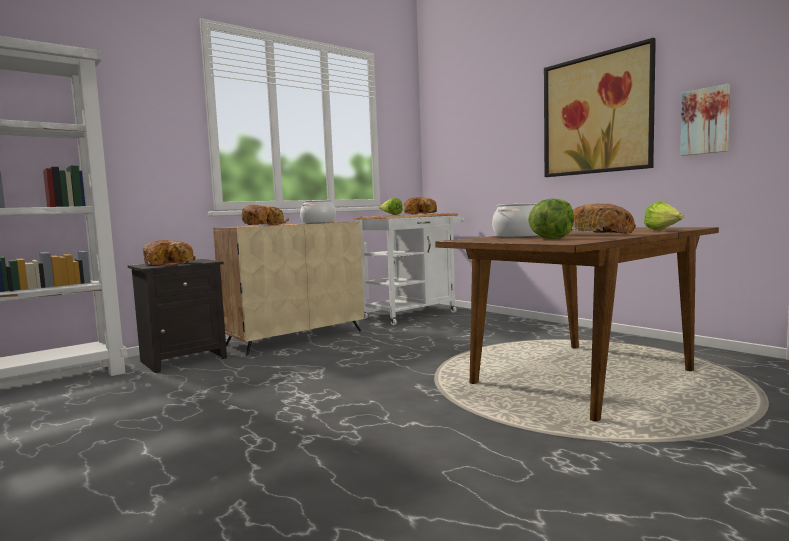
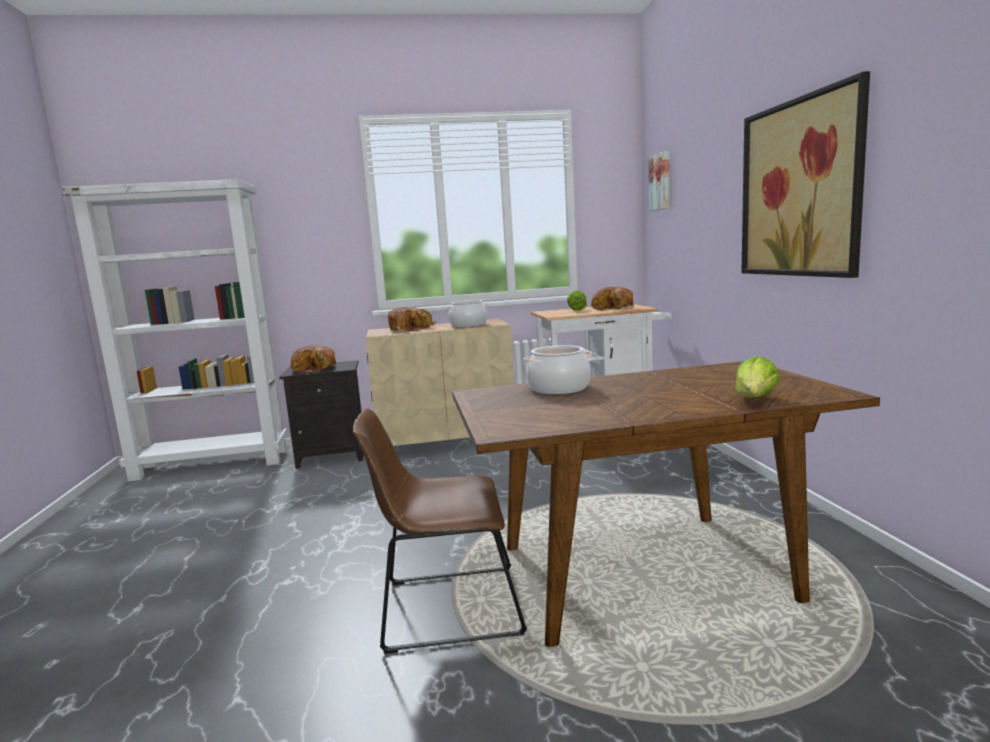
camera: 30 degrees right, 5 degrees up
lettuce [528,198,574,239] -> none
bread [568,204,636,234] -> none
picture [680,84,730,156] -> picture moved to [648,151,669,211]
none -> brown chair [353,408,527,654]

